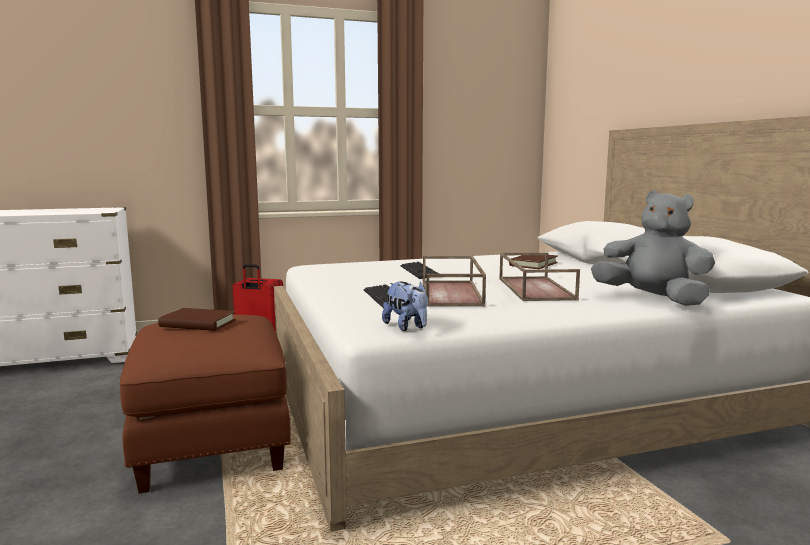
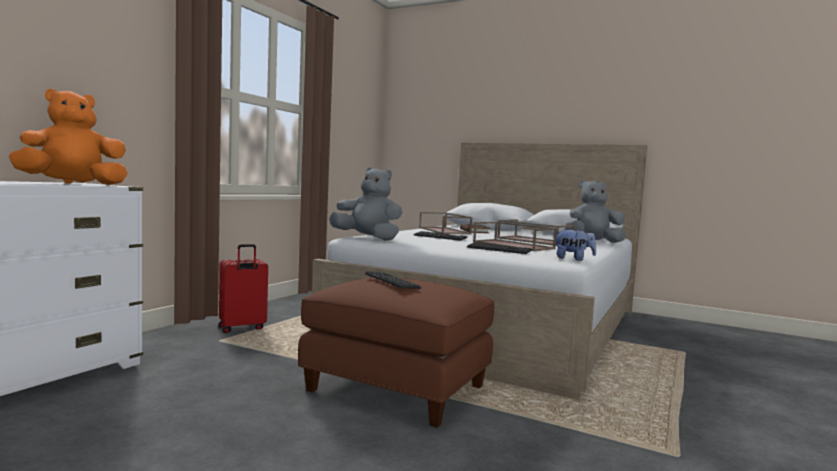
camera: 45 degrees left, 5 degrees down
brown book [158,308,236,331] -> keyboard [365,271,421,289]
none -> orange plush toy [9,89,128,185]
none -> grey plush toy [329,167,402,241]
none -> brown tray [419,212,472,235]

